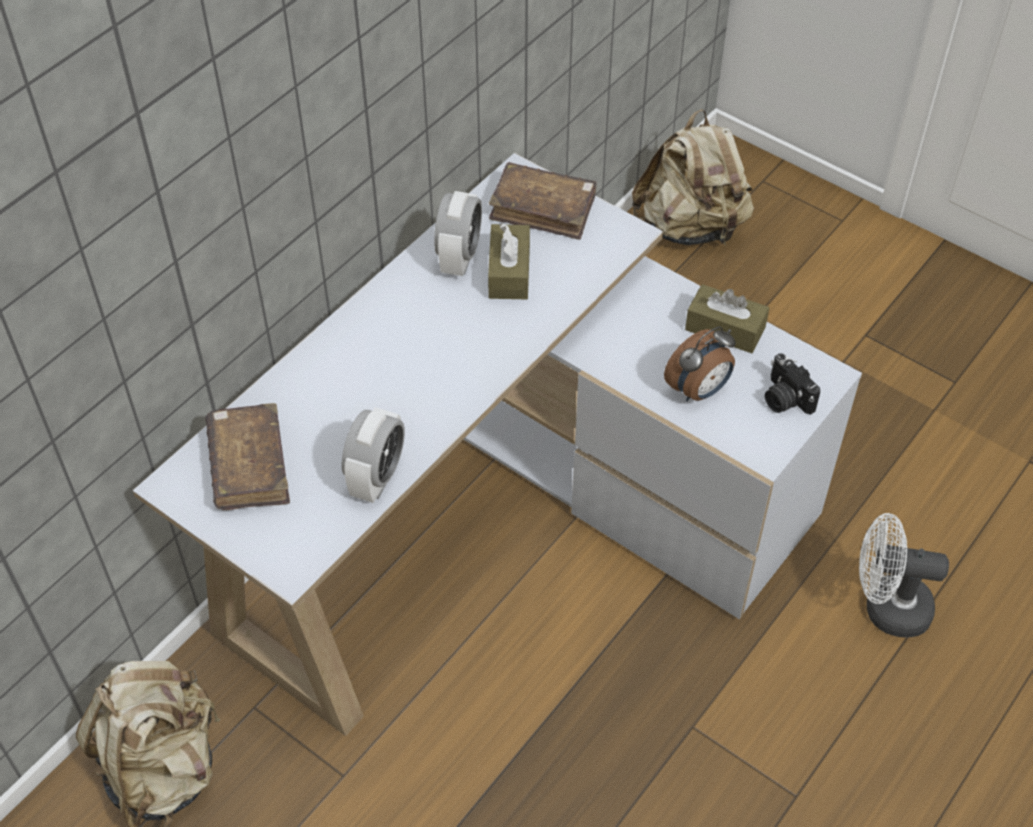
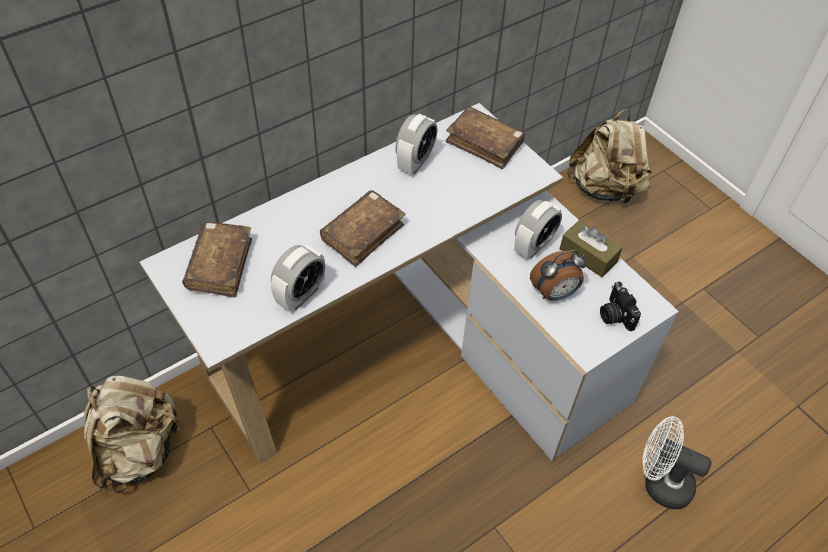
camera: 15 degrees right, 0 degrees up
brown tissue box [488,223,530,299] -> none
none -> brown book [320,190,406,267]
none -> alarm clock [514,200,562,259]

